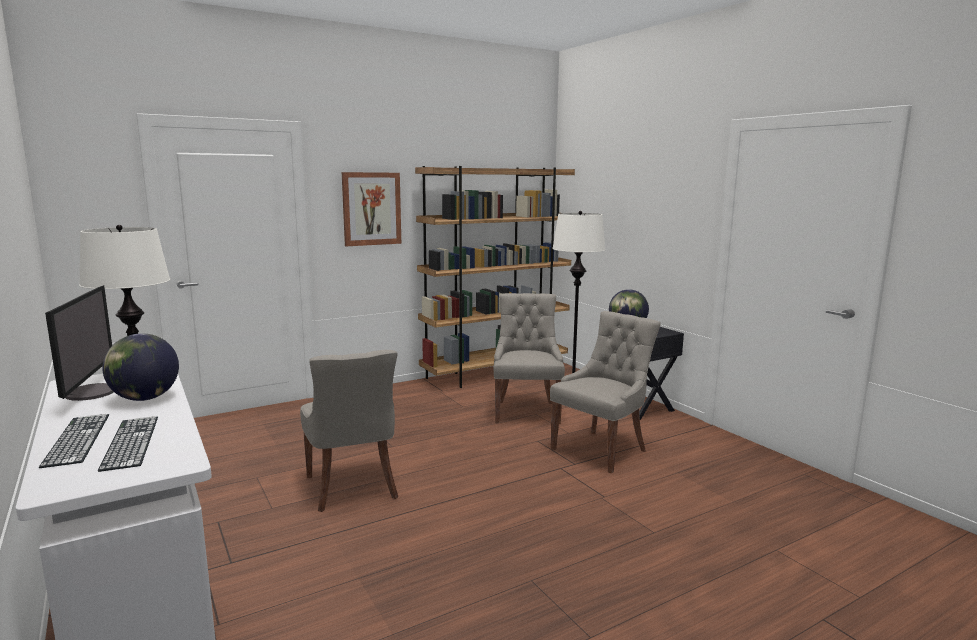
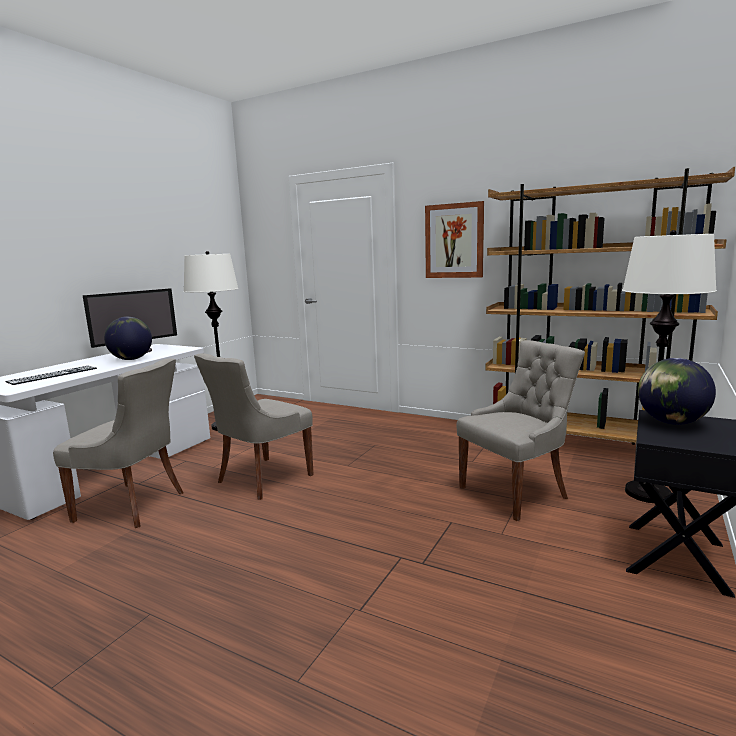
camera: 60 degrees right, 0 degrees up
keyboard [39,414,109,468] -> none
grey chair [550,311,661,473] -> grey chair moved to [53,358,184,528]

